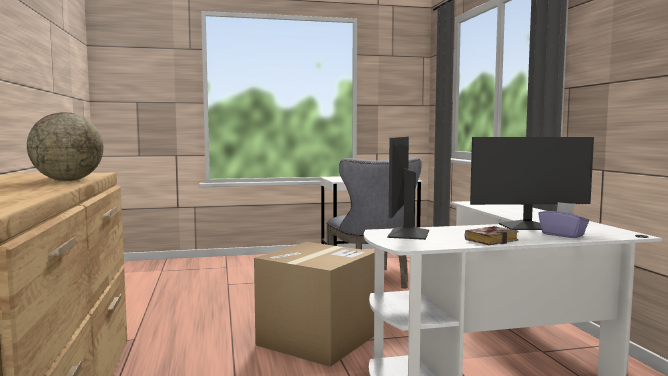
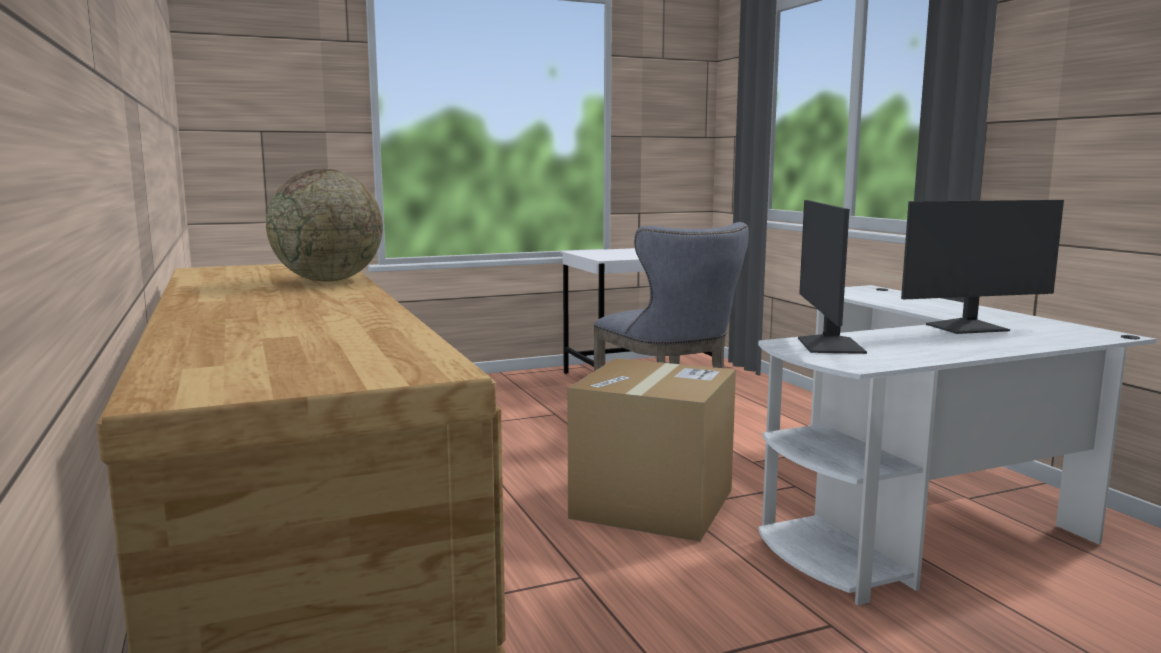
camera: 10 degrees left, 5 degrees up
book [465,226,518,245] -> none
purple tissue box [538,202,589,238] -> none

